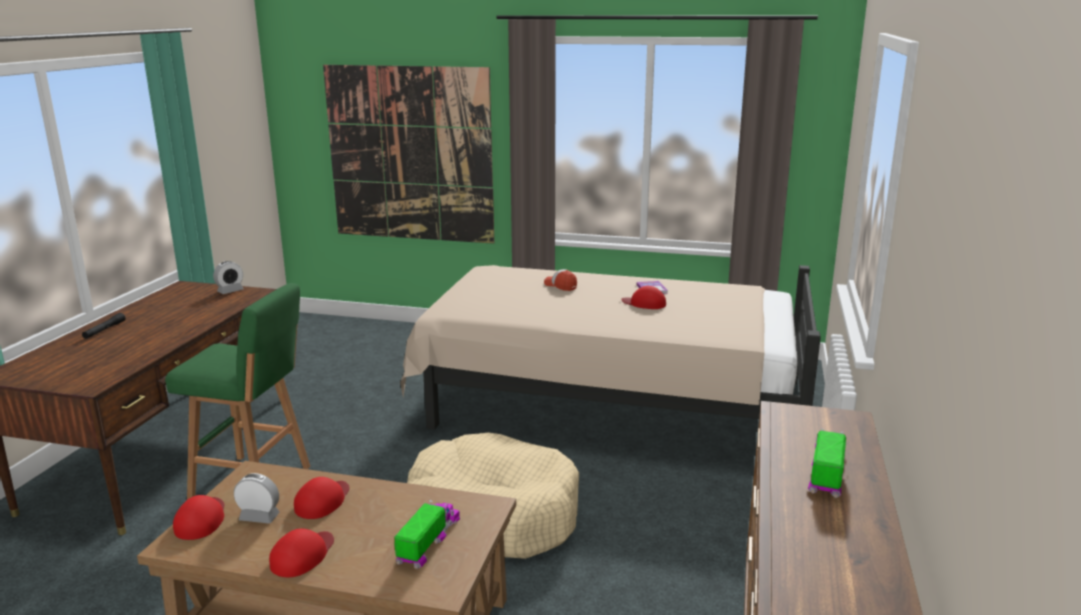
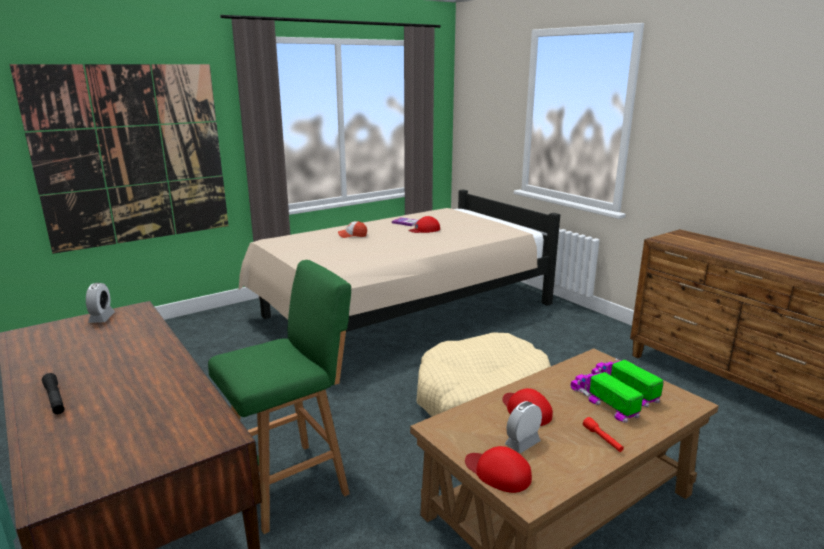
camera: 50 degrees left, 0 degrees up
red cap [269,529,334,577] -> red flashlight [583,417,624,452]
toy truck [808,428,846,498] -> toy truck moved to [570,370,643,423]

